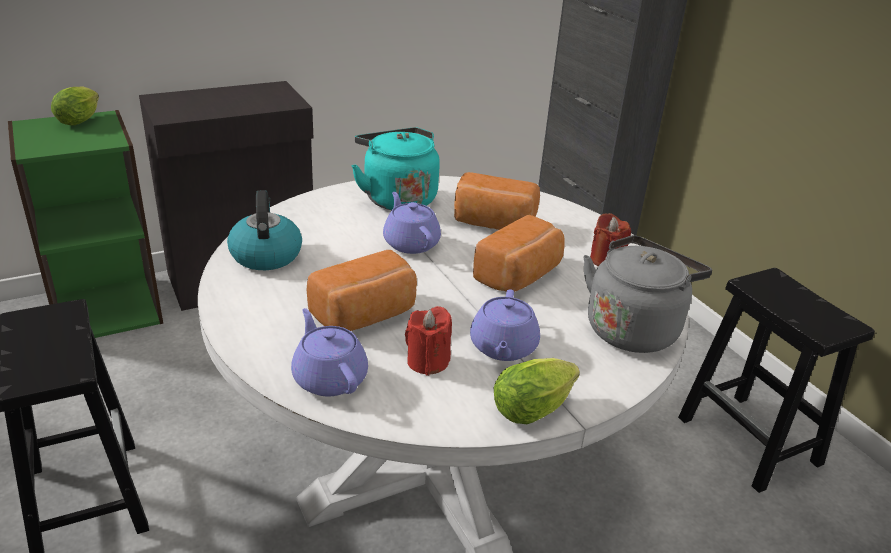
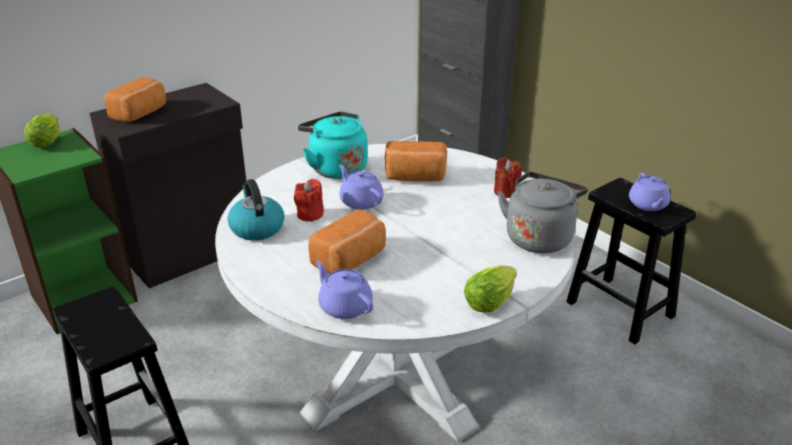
camera: 10 degrees left, 0 degrees up
red candle [405,306,452,376] -> red candle moved to [294,179,324,222]
purple teapot [470,289,540,361] -> purple teapot moved to [629,173,670,211]
bread [473,215,565,292] -> bread moved to [104,77,166,122]

